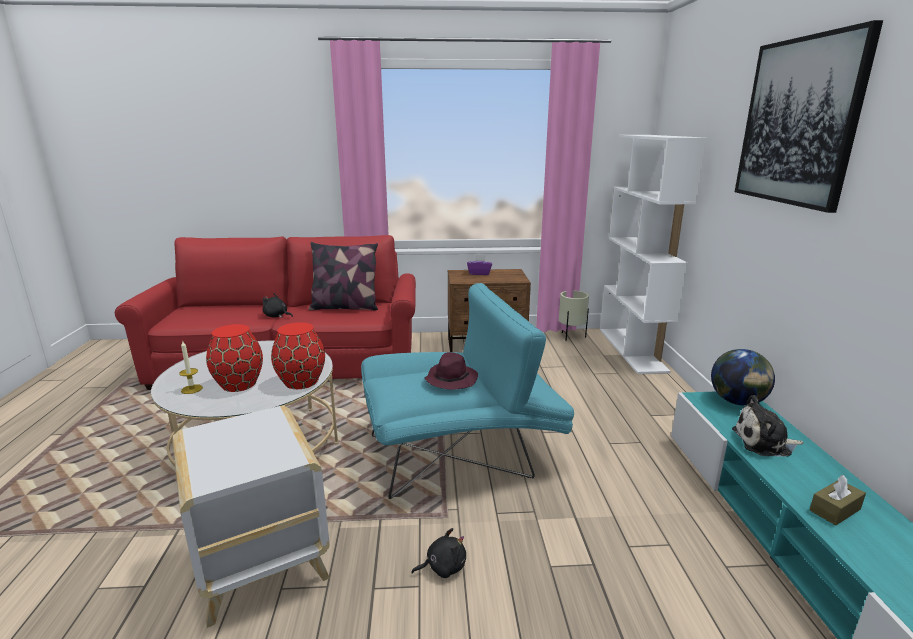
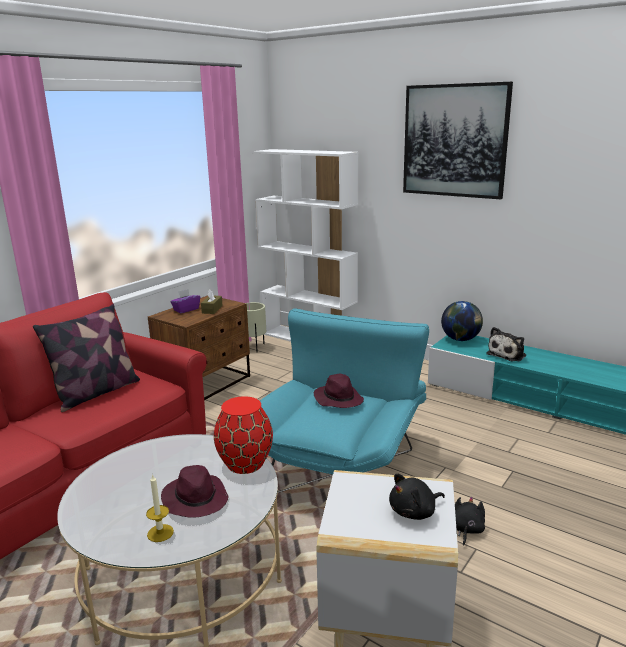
camera: 50 degrees left, 0 degrees up
red vase [206,324,263,392] -> purple hat [161,465,228,518]
black plush toy [263,293,293,318] -> black plush toy moved to [389,473,445,520]
brown tissue box [810,475,866,525] -> brown tissue box moved to [201,289,223,314]

